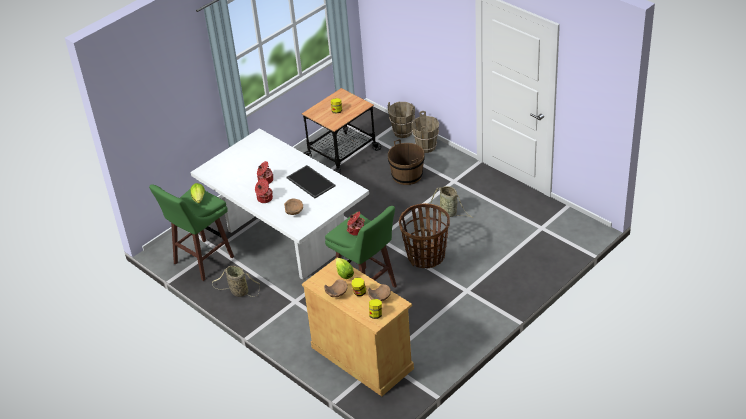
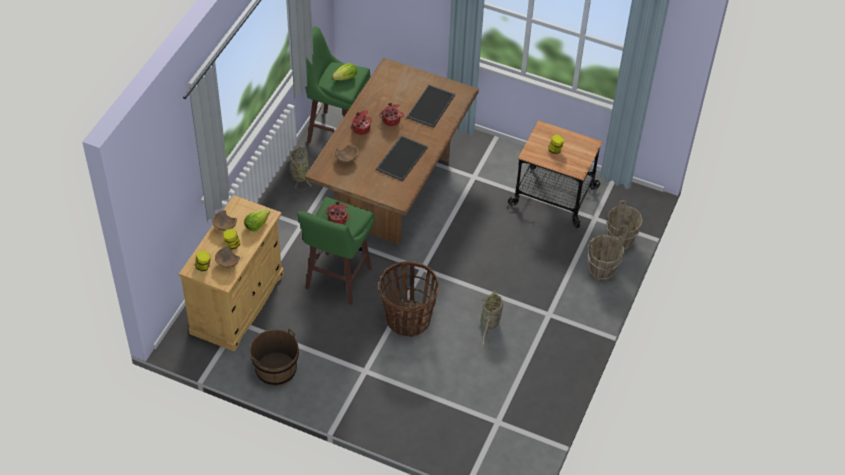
camera: 65 degrees right, 10 degrees up
white dining table [190,128,369,280] -> brown dining table [305,58,479,244]
brown bucket [388,139,425,185] -> brown bucket moved to [250,328,299,386]
none -> tray [407,85,455,128]

